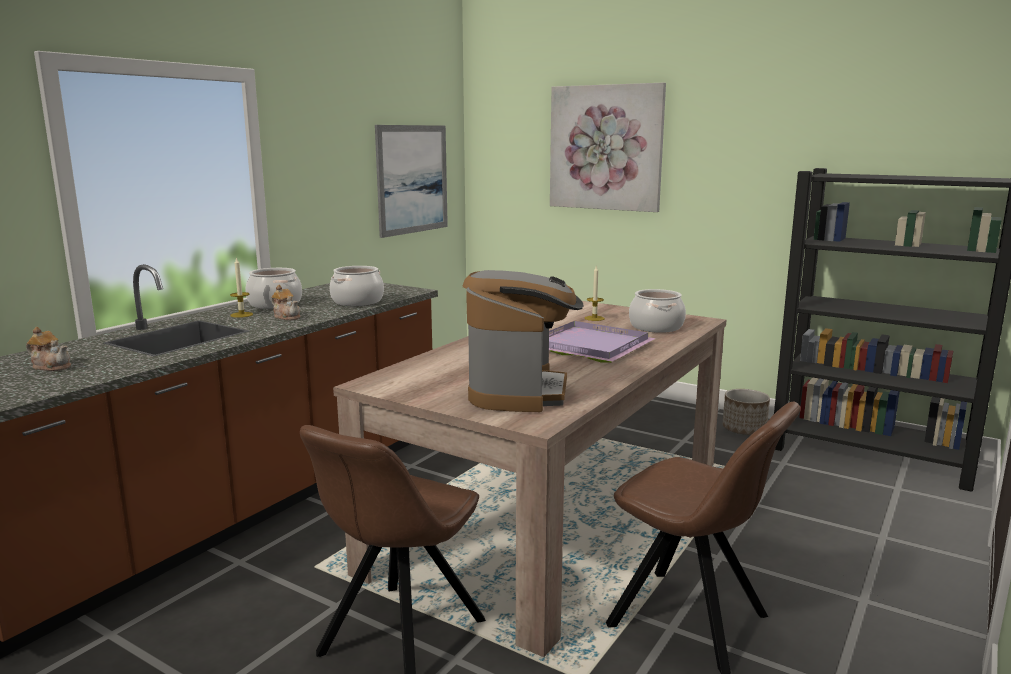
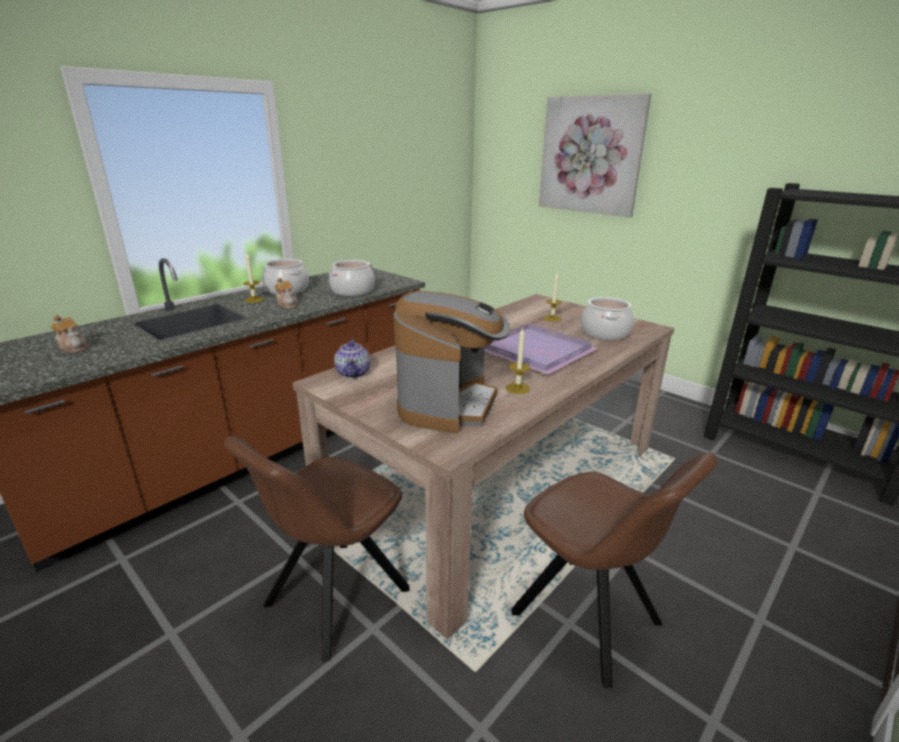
camera: 10 degrees right, 10 degrees up
picture [375,125,448,238] -> none
planter [723,389,770,435] -> none
none -> teapot [334,339,370,378]
none -> candle [506,327,530,394]

